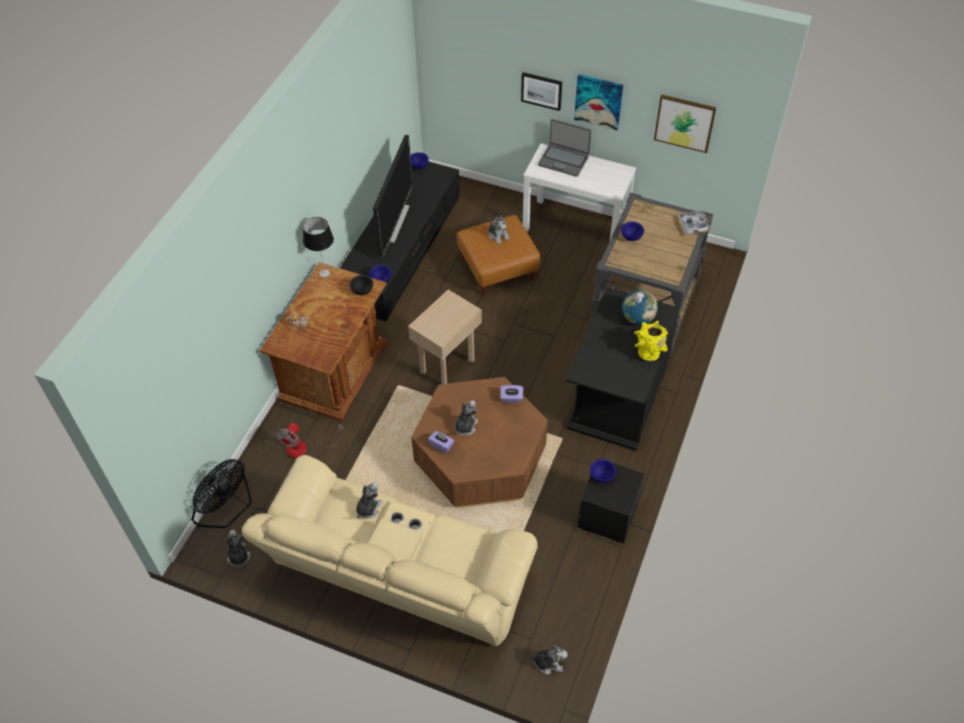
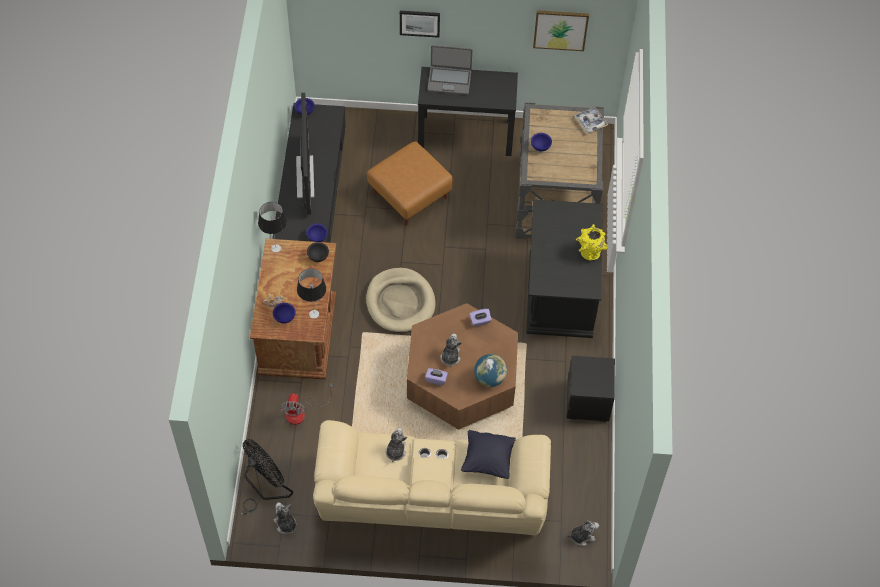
camera: 20 degrees left, 5 degrees up
black fan [191,459,267,528] -> black fan turned 120 degrees clockwise [243,439,293,515]
beige side table [408,289,482,384] -> beige dog bed [366,268,436,332]
plush toy [488,215,510,244] -> none
white console table [523,143,636,239] -> black console table [418,67,518,156]
picture [574,74,623,131] -> none
blue bowl [590,459,616,483] -> blue bowl moved to [273,303,295,323]
globe [622,290,658,325] -> globe moved to [474,354,507,387]
none -> table lamp [297,268,326,319]
none -> black pillow [461,430,516,479]

